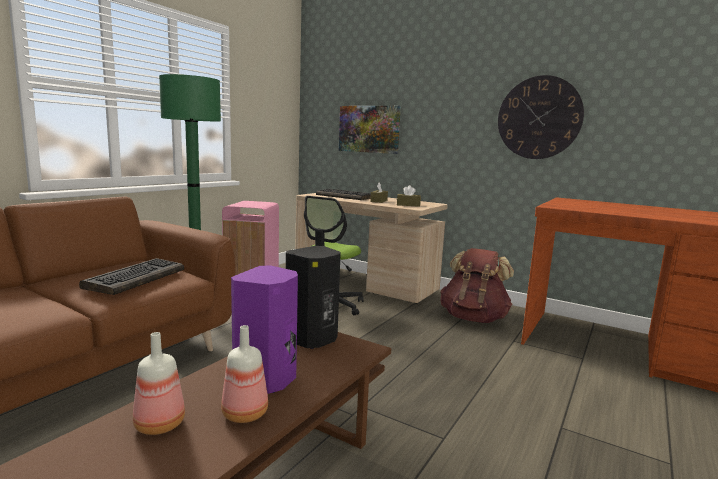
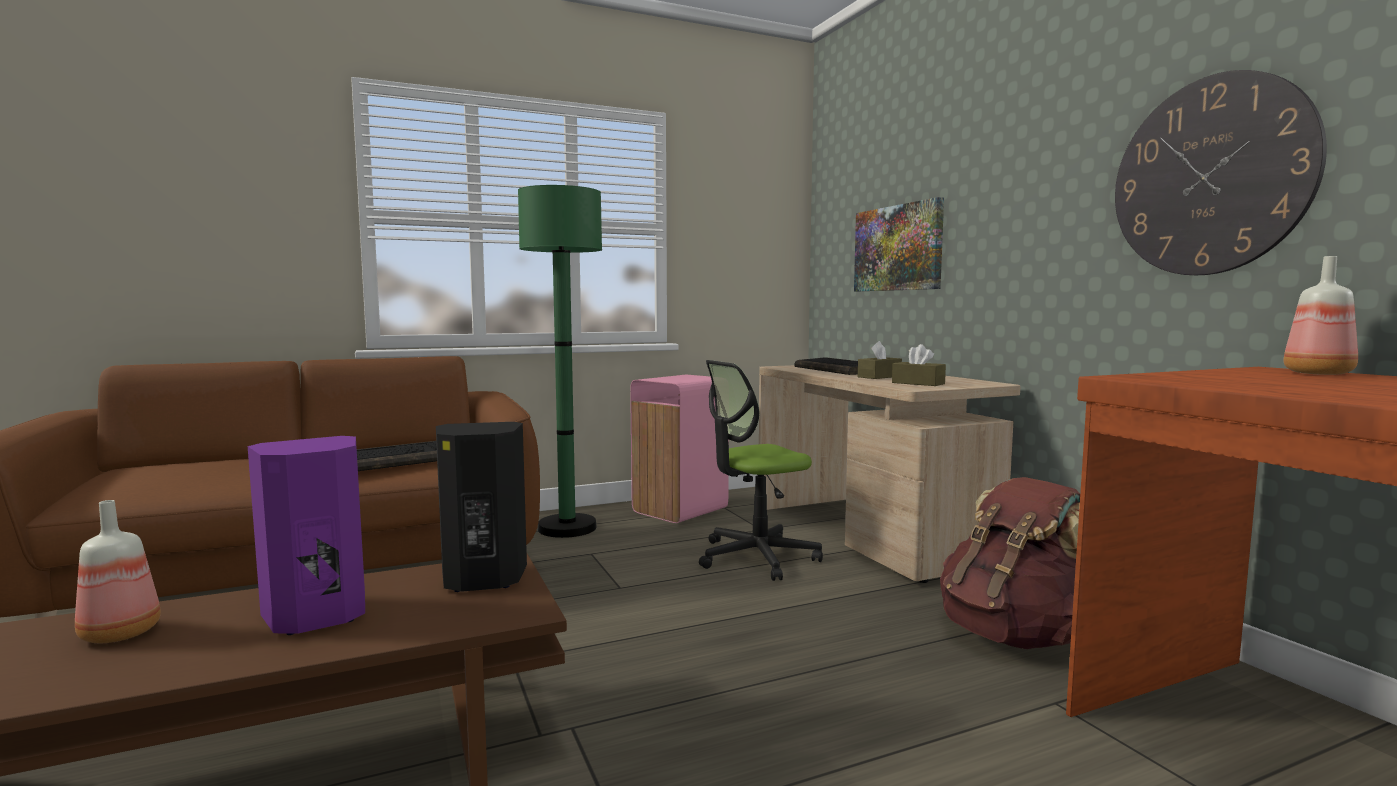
camera: 35 degrees right, 5 degrees down
bottle [221,325,268,423] -> bottle moved to [1283,256,1358,375]

